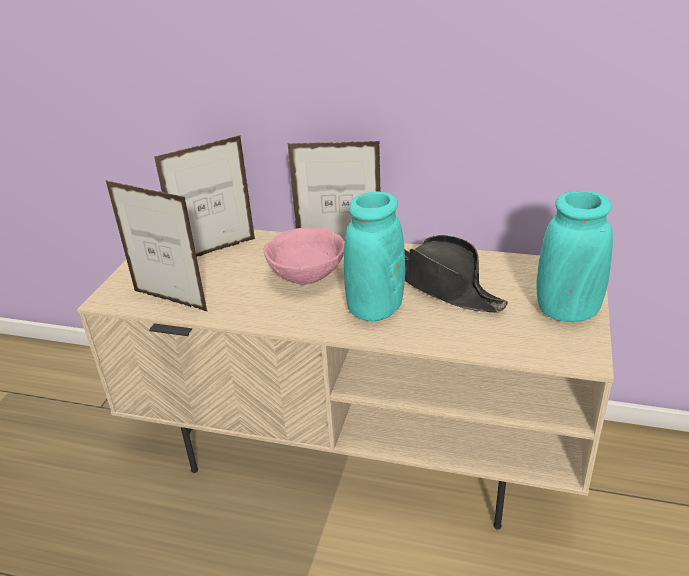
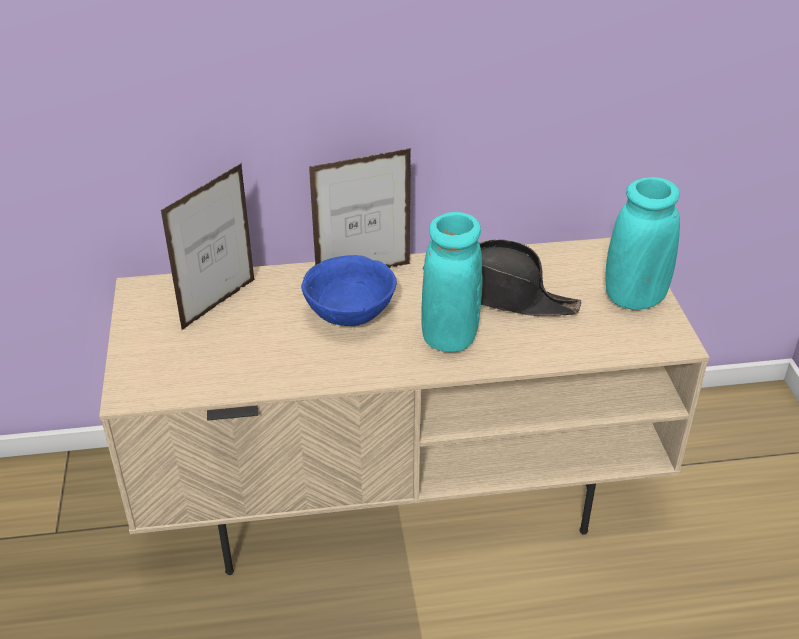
camera: 25 degrees left, 5 degrees up
picture frame [106,181,208,312] -> none
pink bowl [263,227,345,285] -> blue bowl [301,255,397,326]

